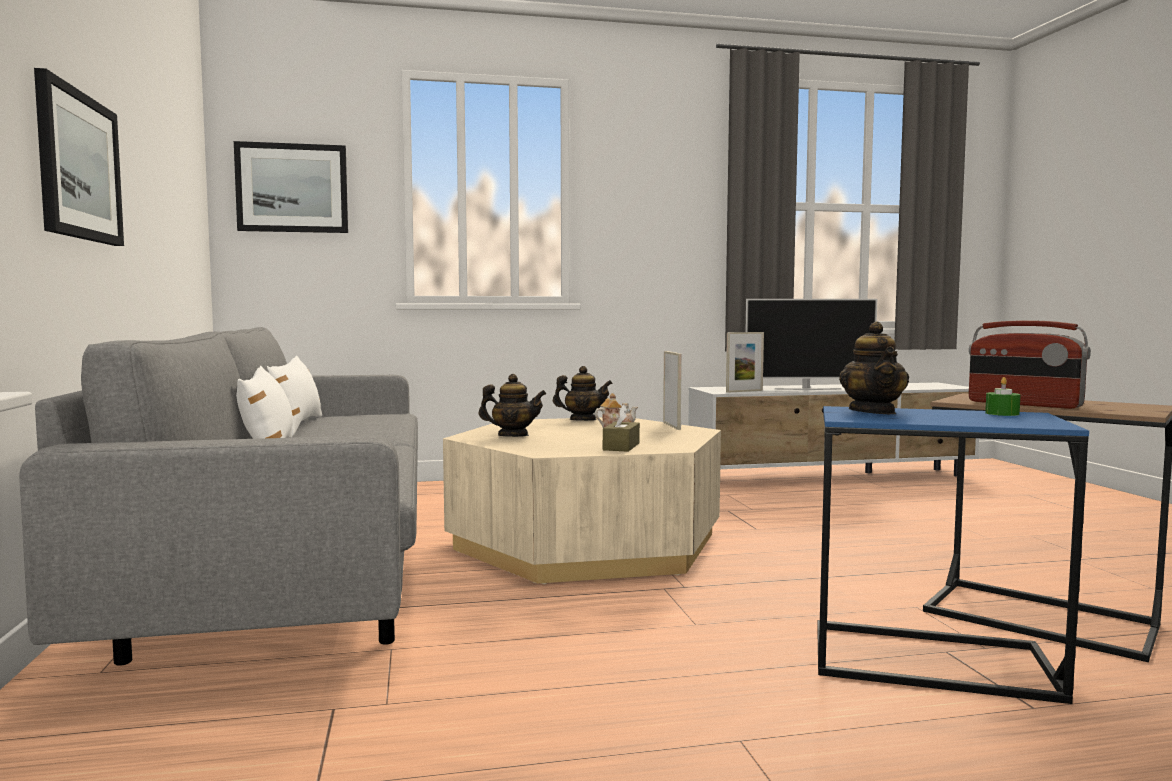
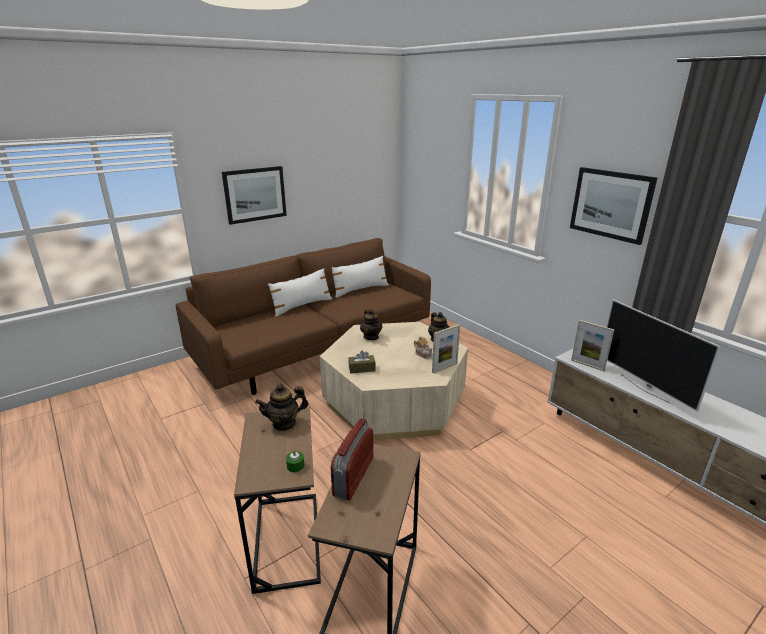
camera: 65 degrees right, 20 degrees up
grey sofa [19,327,418,666] -> brown sofa [176,238,431,395]
picture [234,141,348,233] -> picture moved to [570,167,657,245]
blue side table [817,406,1089,704] -> brown side table [234,407,321,594]

